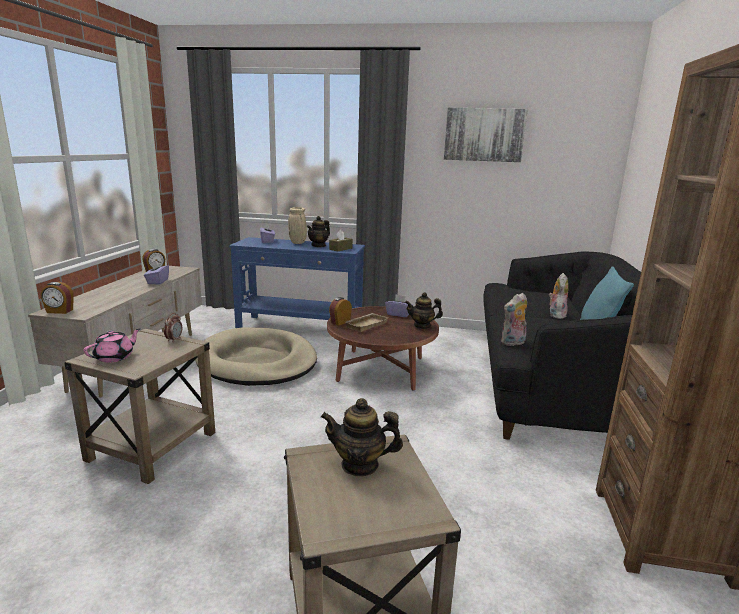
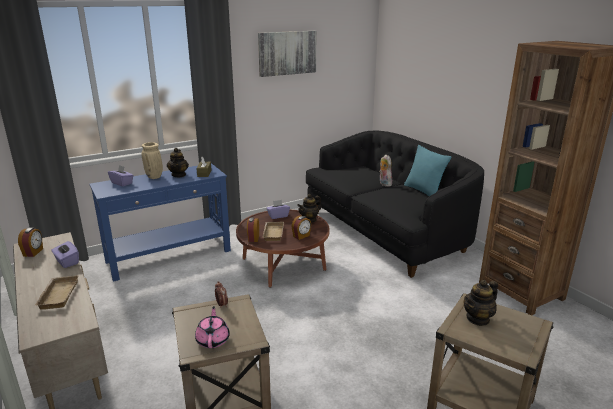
camera: 40 degrees left, 5 degrees up
alarm clock [41,282,74,314] -> alarm clock moved to [292,215,311,240]
beige dog bed [195,327,317,386] -> none
plush toy [501,293,527,346] -> none
none -> beige tray [34,275,79,310]

